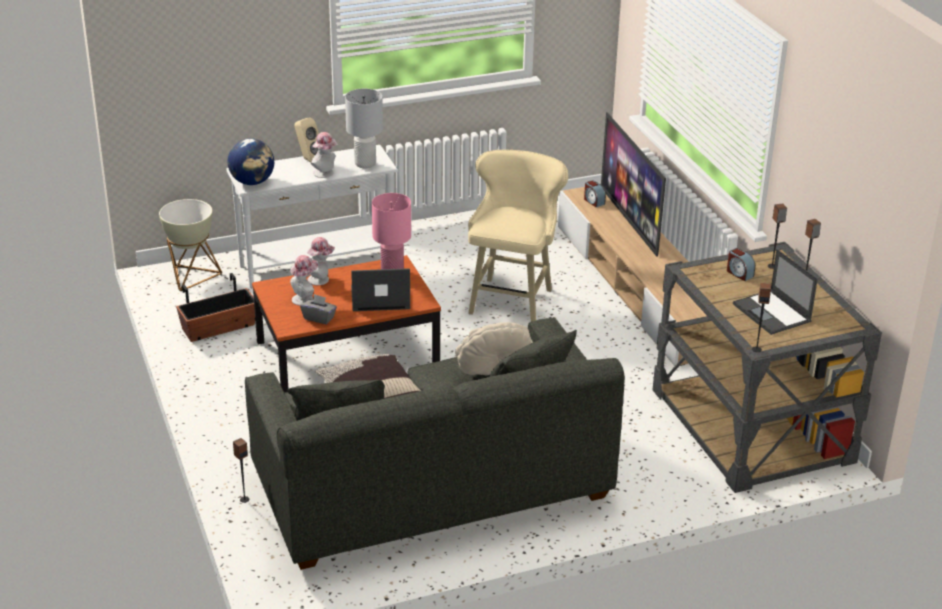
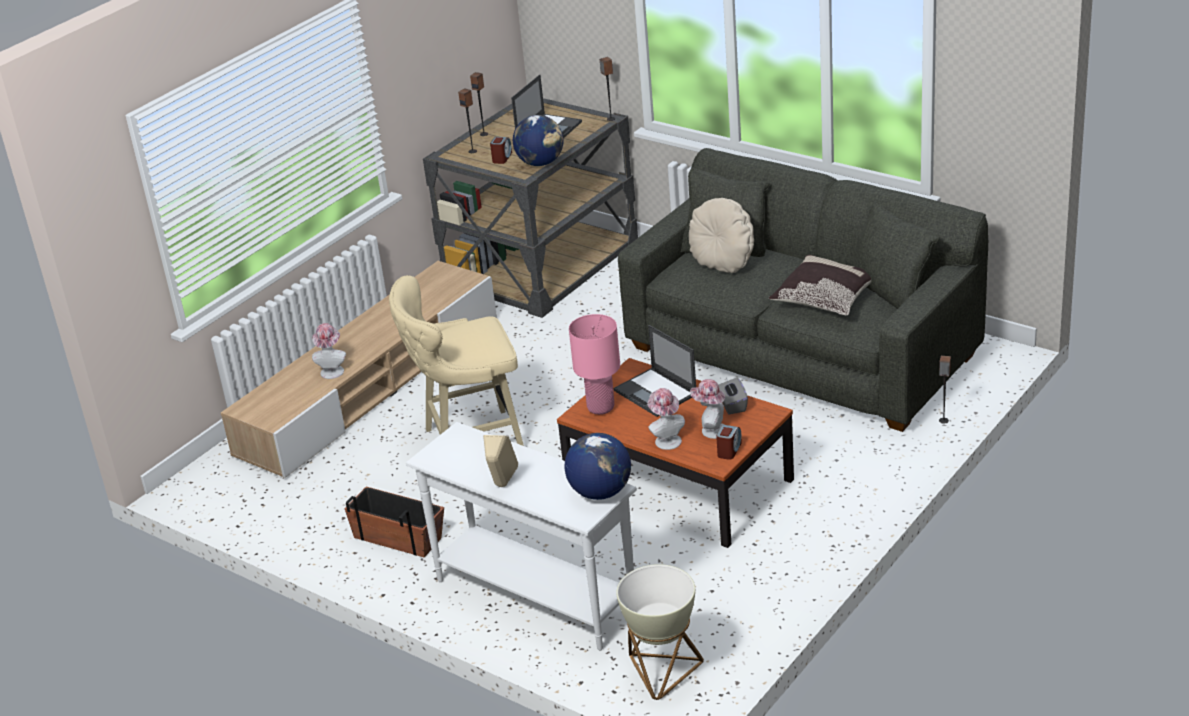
camera: 120 degrees left, 0 degrees up
planter [176,273,255,342] -> planter moved to [344,486,444,557]
hat [311,132,338,178] -> hat moved to [312,323,346,379]
grey table lamp [345,89,383,169] -> none
alarm clock [584,180,606,207] -> alarm clock moved to [716,425,742,460]
television [601,112,666,257] -> none
none -> globe [513,115,563,166]

